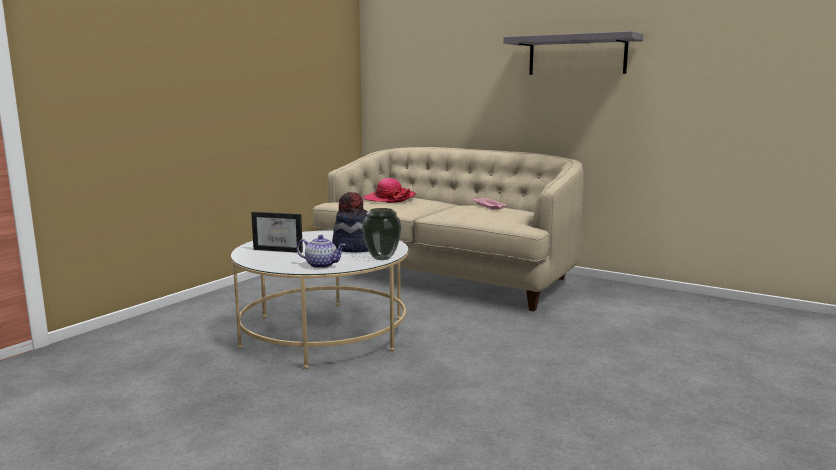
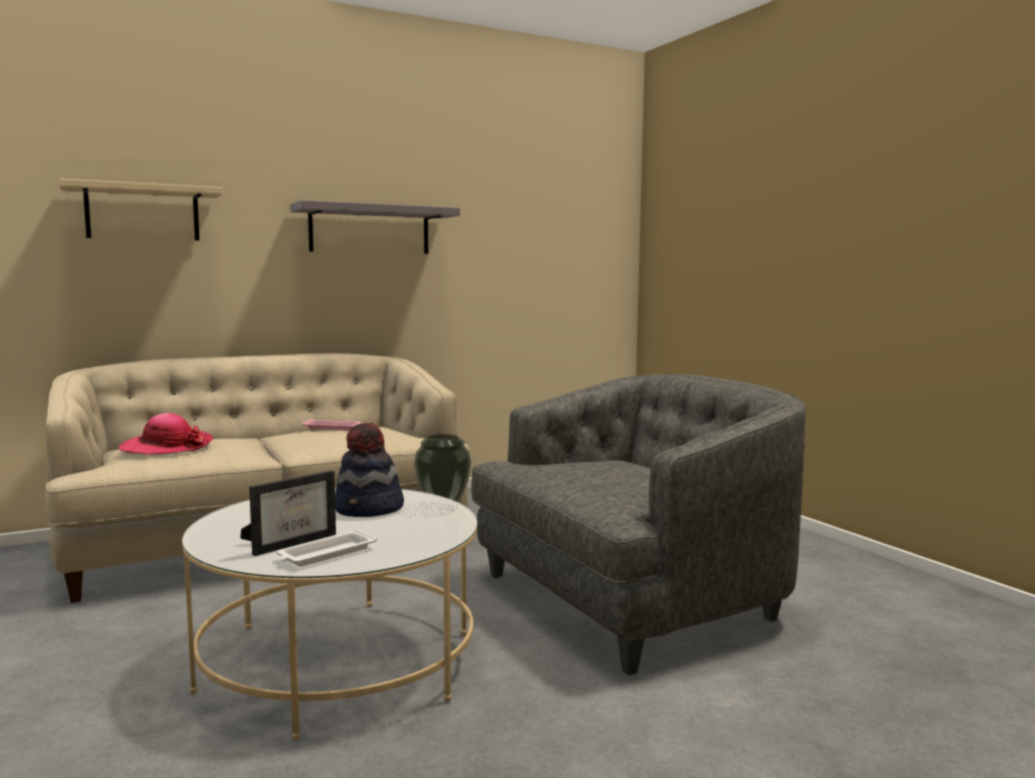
camera: 60 degrees left, 5 degrees down
teapot [297,235,346,268] -> none
none -> beige shelf [59,179,223,241]
none -> white tray [276,530,377,567]
none -> grey armchair [471,374,806,675]

